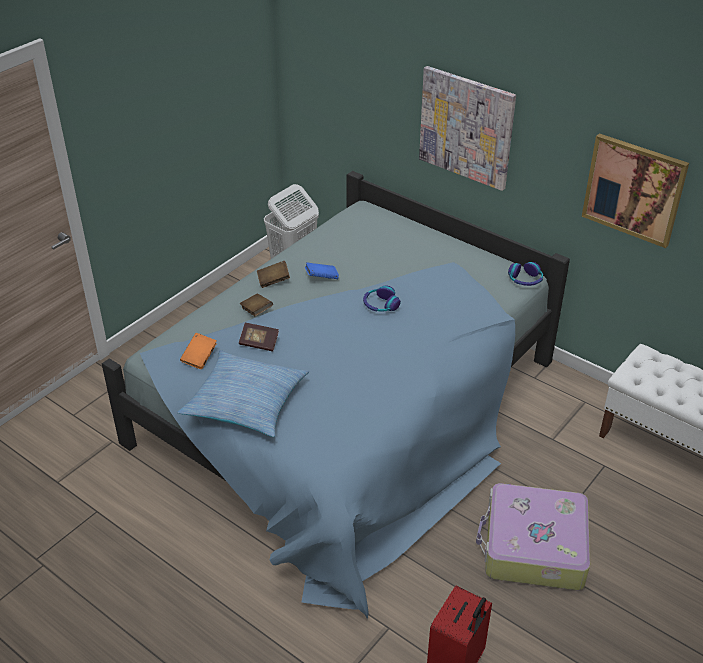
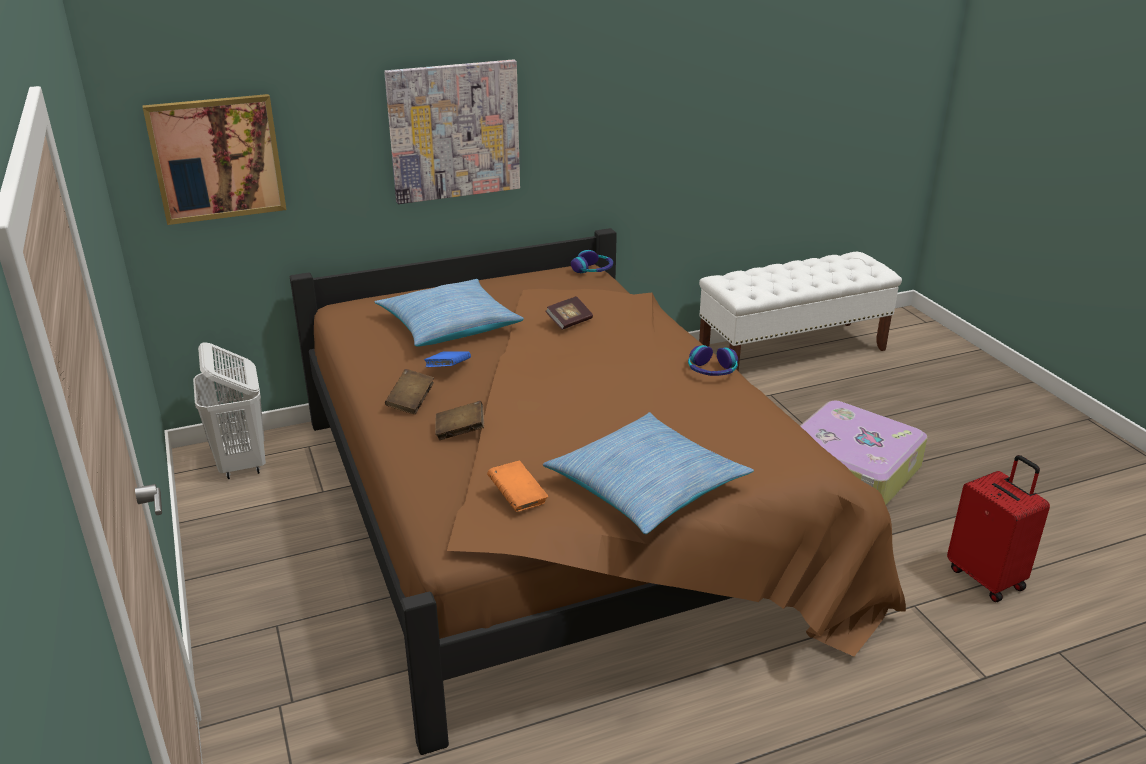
camera: 60 degrees left, 10 degrees down
blue bed [102,171,570,619] -> brown bed [290,228,906,755]
book [239,323,279,352] -> book moved to [545,296,593,330]
headphones [363,286,401,311] -> headphones moved to [688,345,738,376]
picture [582,133,689,248] -> picture moved to [142,94,286,225]
none -> pillow [374,279,524,347]

